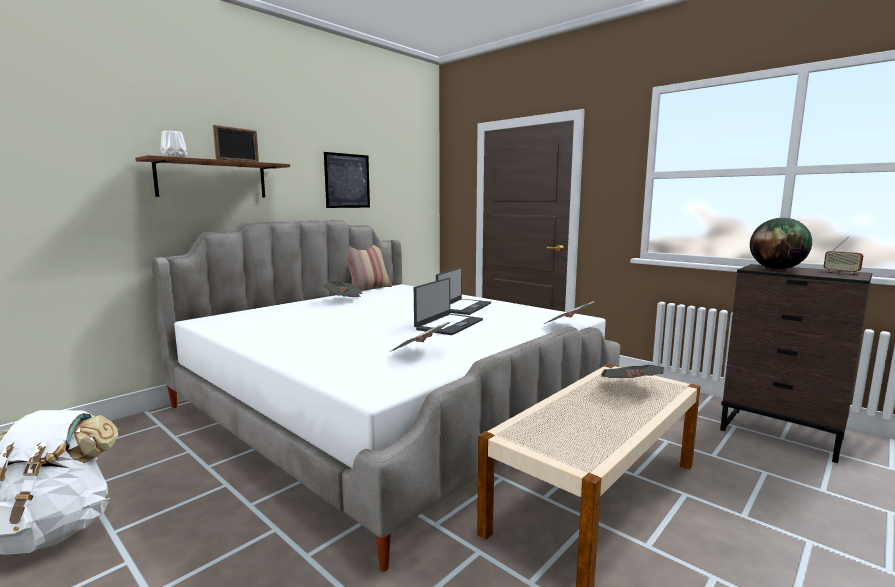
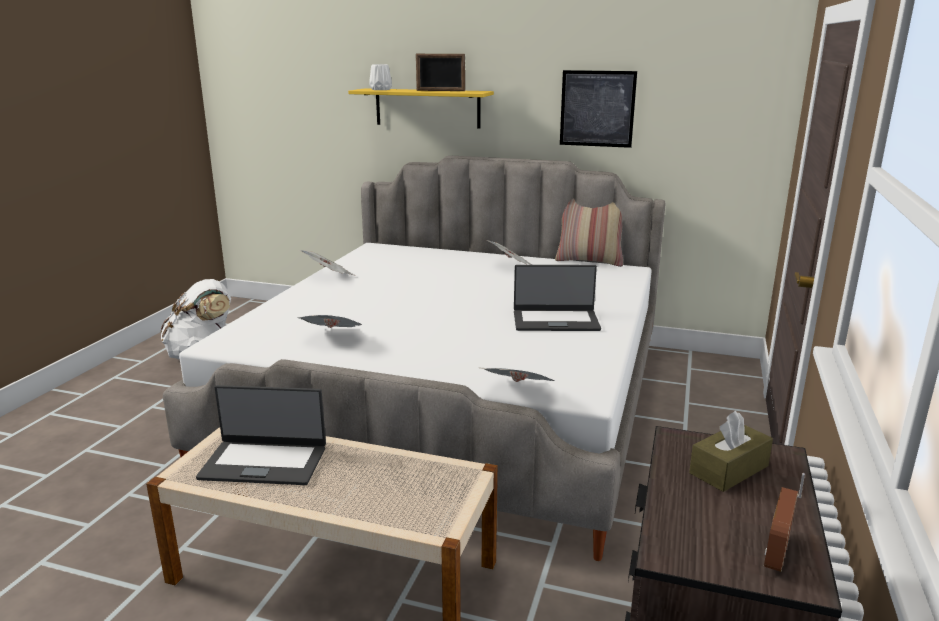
camera: 65 degrees right, 10 degrees up
brown shelf [135,155,290,197] -> yellow shelf [348,88,494,128]
laptop [414,278,483,335] -> laptop moved to [196,385,326,485]
newspaper [601,365,664,378] -> newspaper moved to [299,250,354,275]
globe [750,218,812,269] -> brown tissue box [689,411,773,492]

